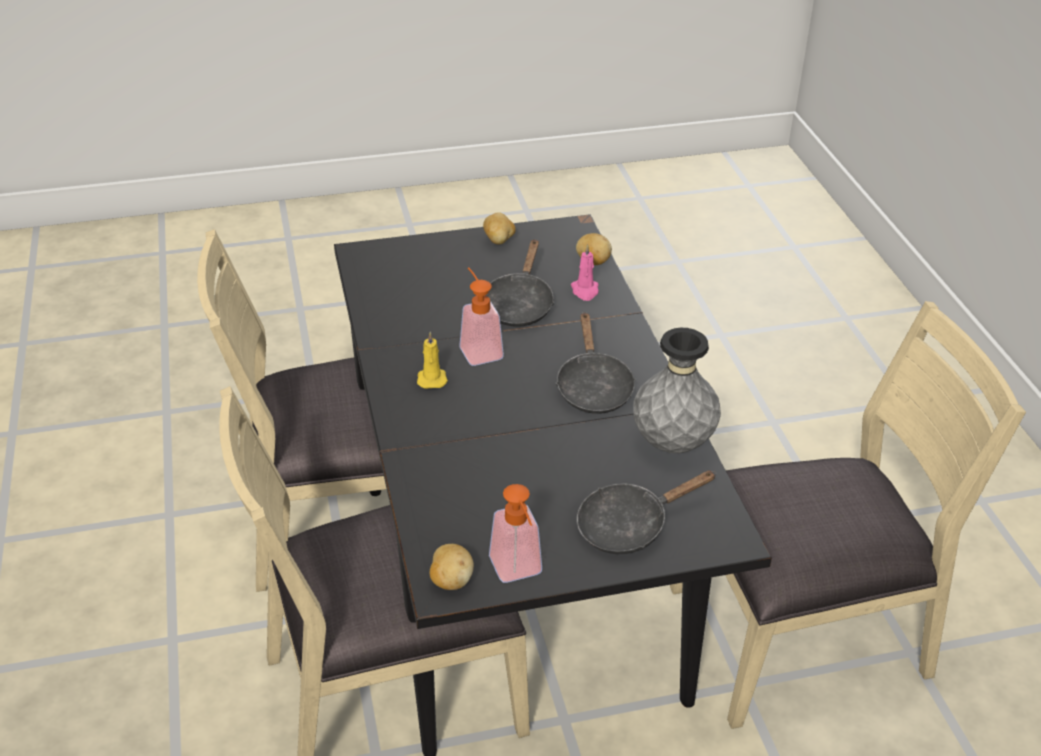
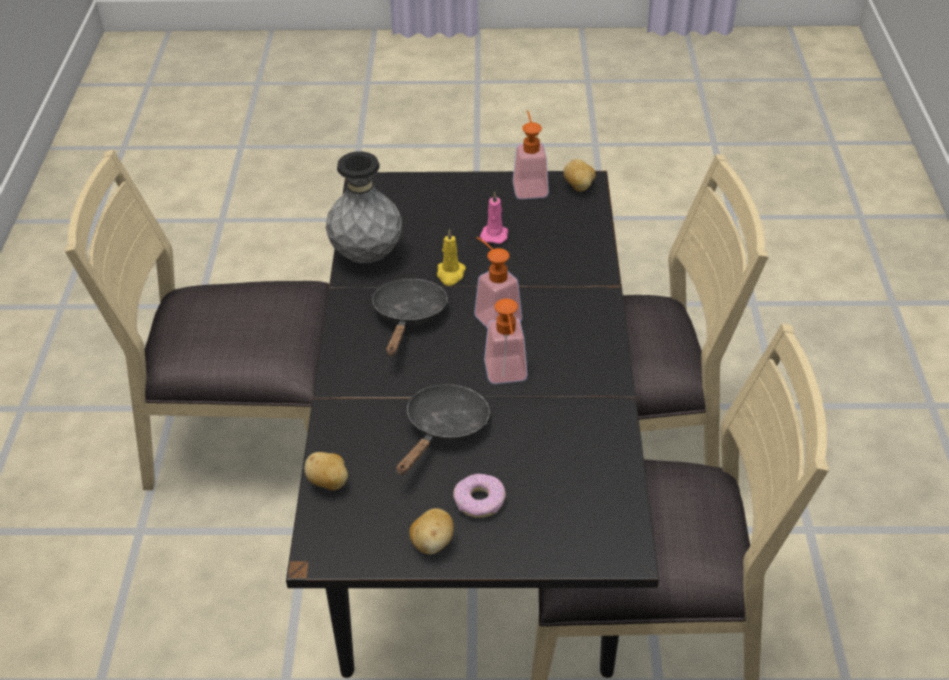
camera: 165 degrees left, 5 degrees up
yellow candle [417,332,448,389] -> yellow candle moved to [437,229,466,286]
pink candle [571,244,599,301] -> pink candle moved to [480,191,508,244]
black frying pan [577,470,716,554] -> none
none -> donut [453,474,506,518]
none -> soap dispenser [474,237,522,329]

